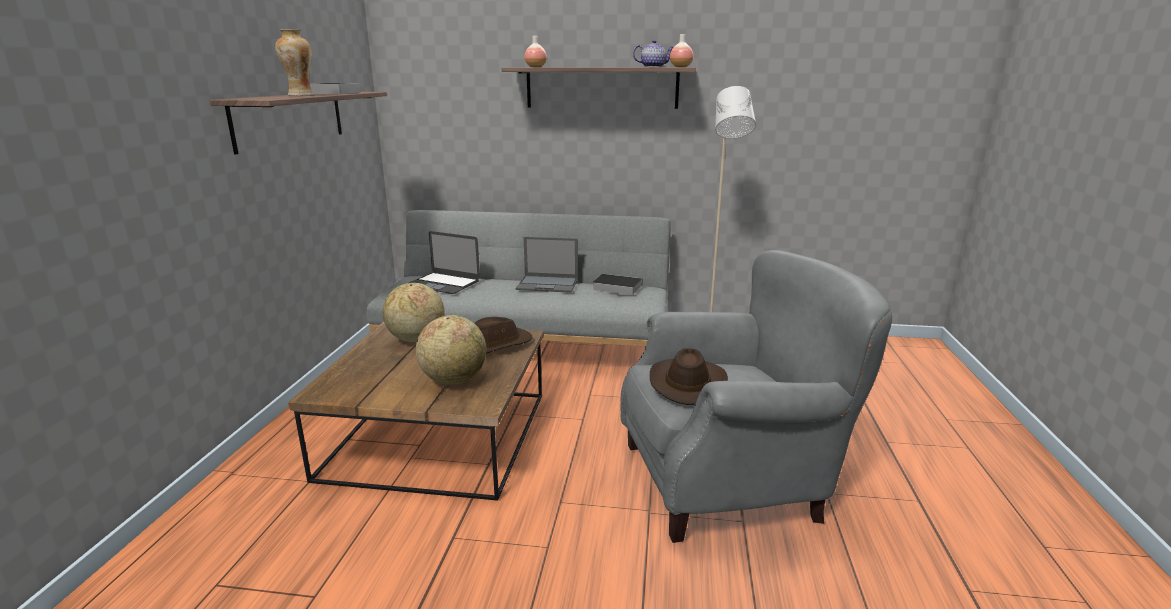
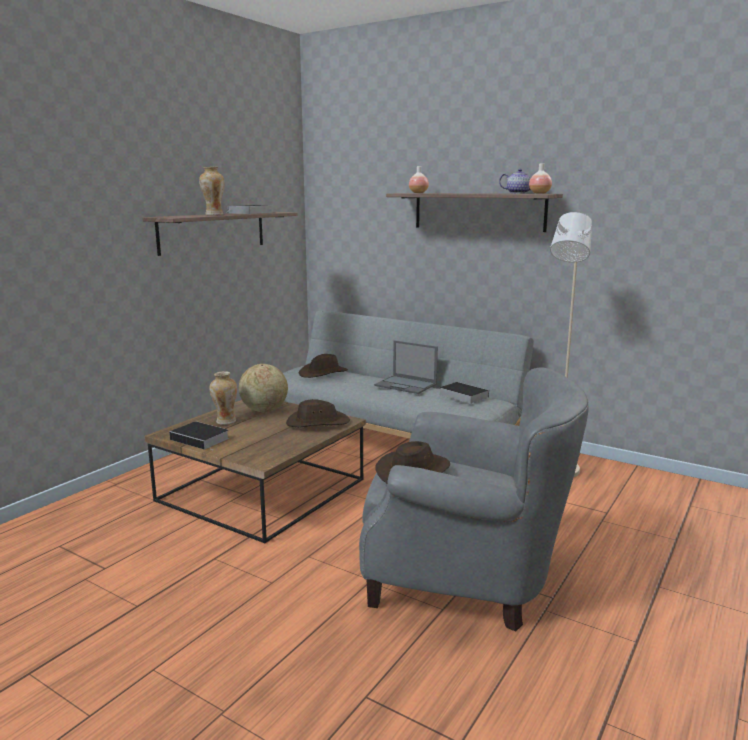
camera: 25 degrees right, 5 degrees down
laptop [409,231,480,294] -> brown hat [299,354,348,378]
globe [416,315,486,385] -> none
none -> book [169,421,229,450]
none -> vase [209,371,237,425]

